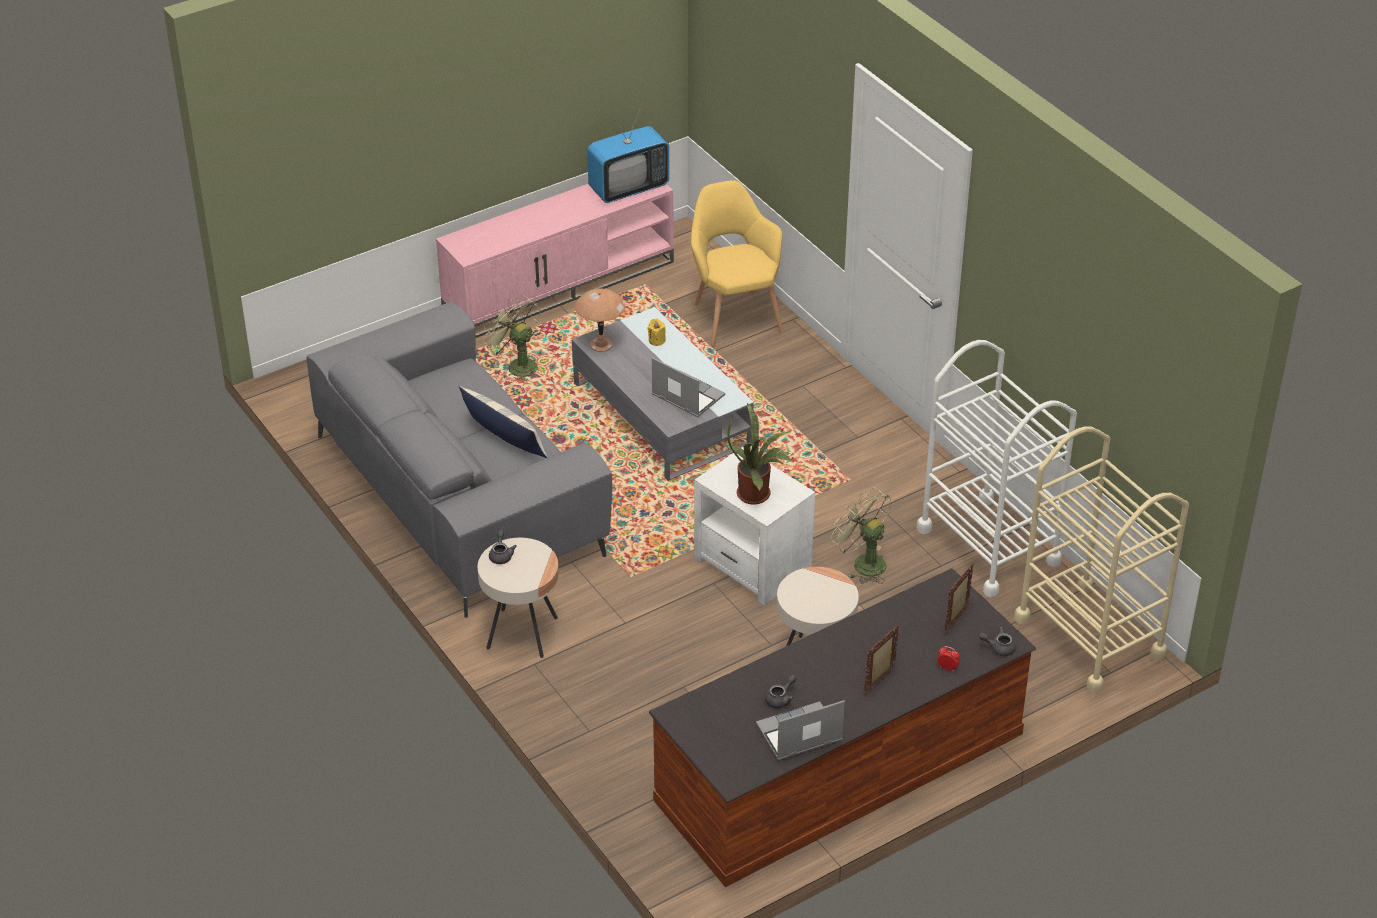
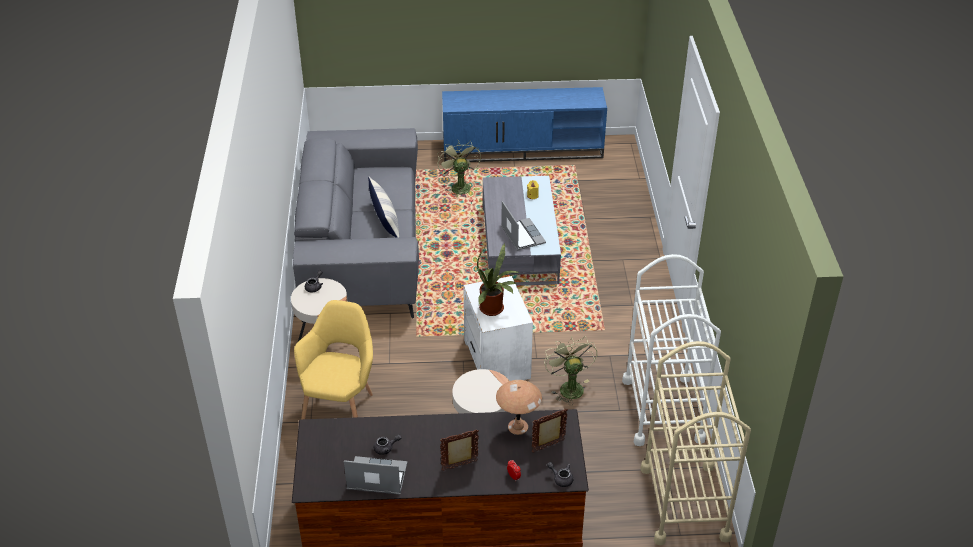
camera: 30 degrees right, 0 degrees up
pink tv stand [436,184,674,338] -> blue tv stand [442,87,607,162]
brown table lamp [575,289,625,352] -> brown table lamp moved to [496,380,542,435]
television [587,106,669,203] -> none
yellow armchair [691,180,783,347] -> yellow armchair moved to [294,300,373,419]

